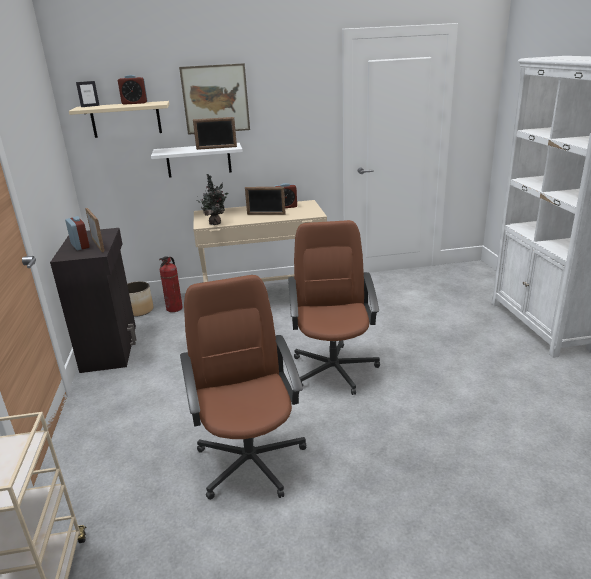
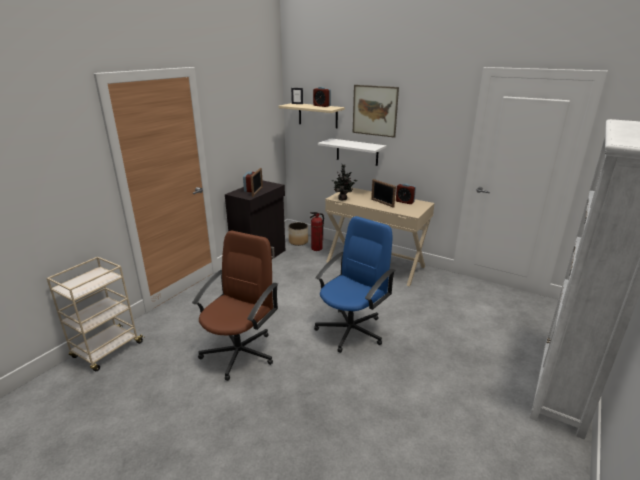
camera: 40 degrees right, 0 degrees up
picture frame [193,117,237,150] -> none
brown office chair [288,220,380,395] -> blue office chair [314,216,395,353]

